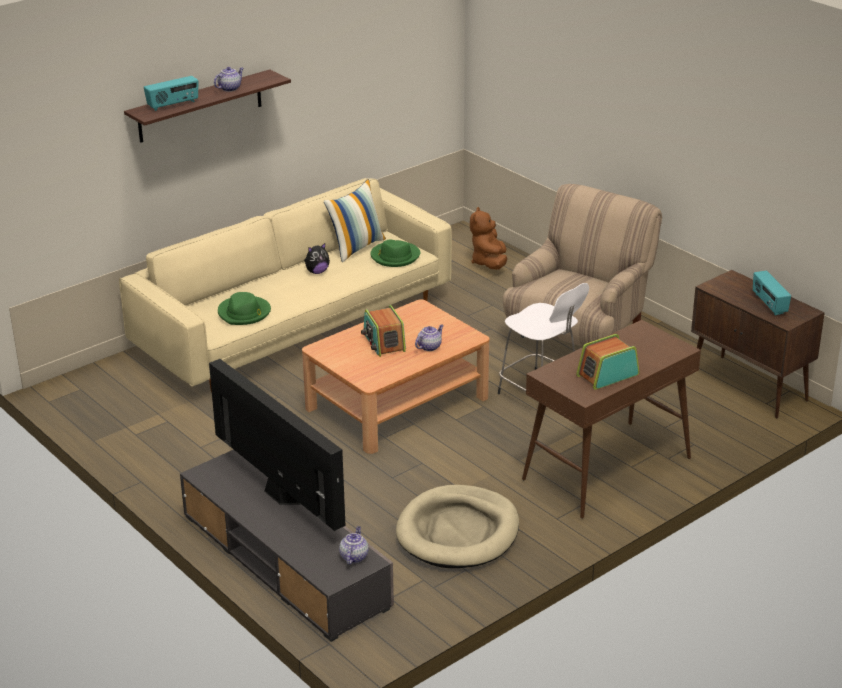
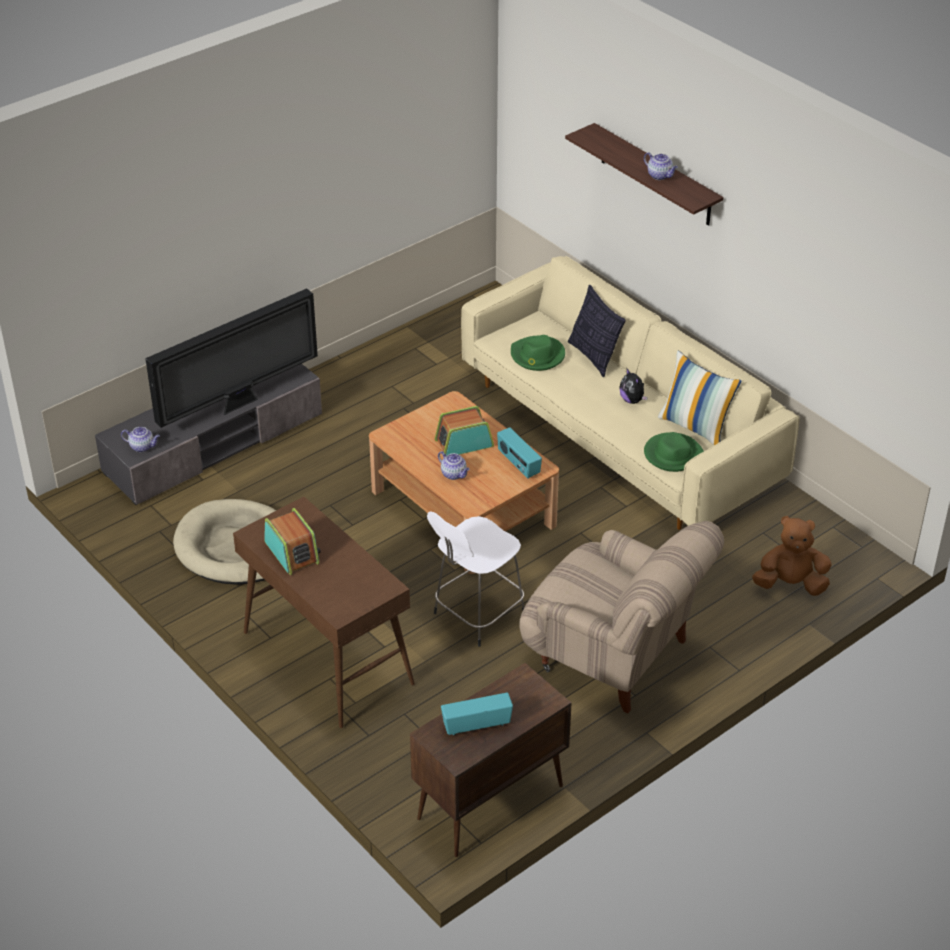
camera: 90 degrees right, 10 degrees up
radio [144,76,198,111] -> radio moved to [497,427,542,479]
none -> pillow [568,285,626,377]

